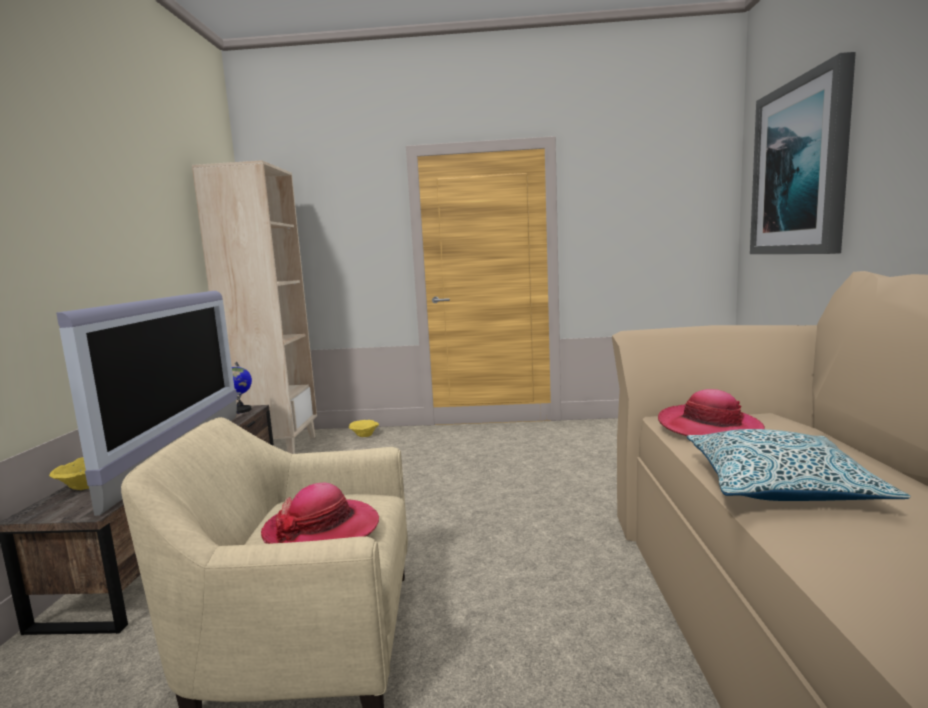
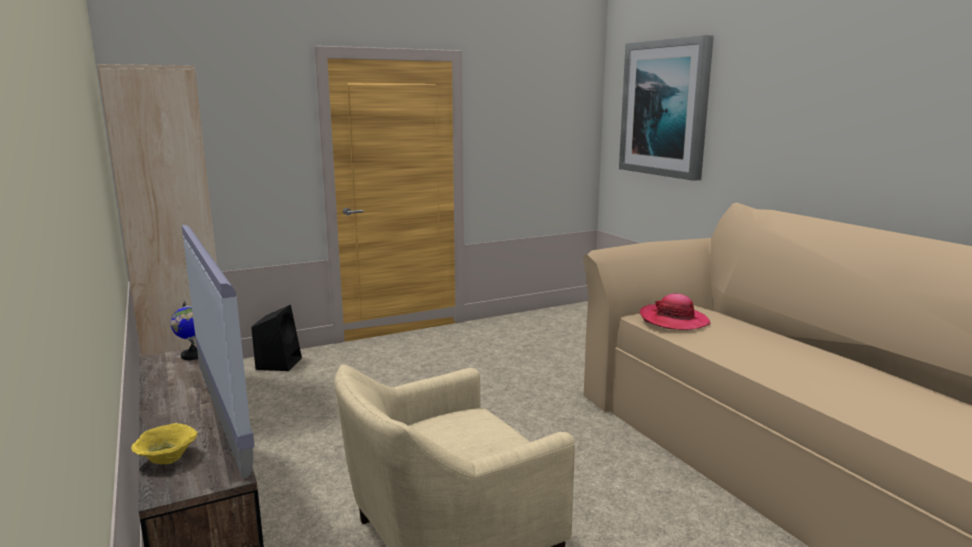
camera: 30 degrees left, 5 degrees up
hat [261,483,379,544] -> none
yellow bowl [349,420,379,437] -> black speaker [251,305,302,371]
pillow [687,429,911,501] -> none

